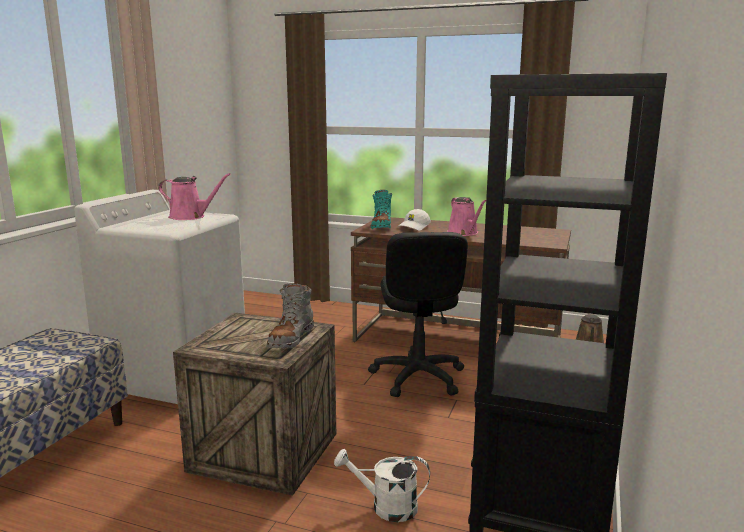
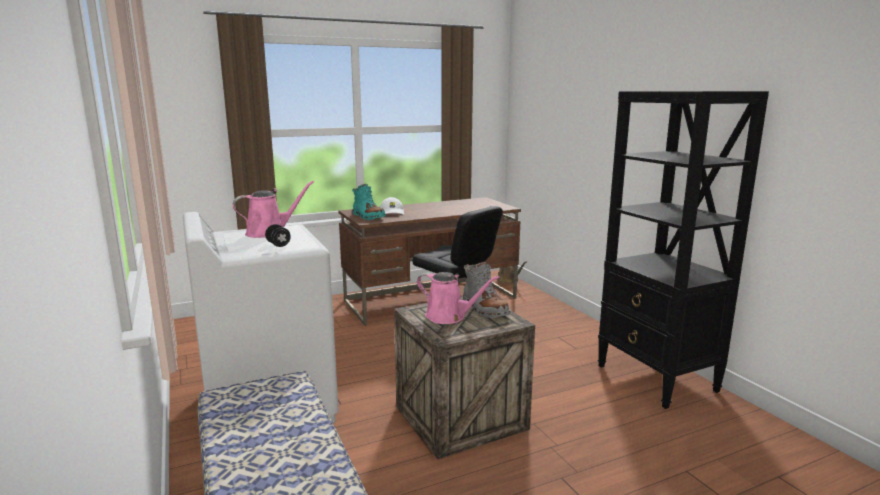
camera: 45 degrees left, 0 degrees up
white watering can [334,449,430,522] -> none
pink watering can [447,197,486,236] -> pink watering can moved to [417,272,499,324]
none -> black dumbbell [265,224,291,247]

